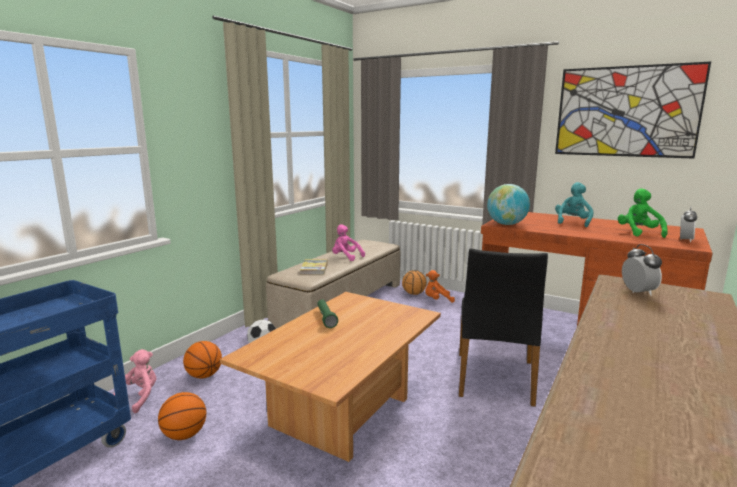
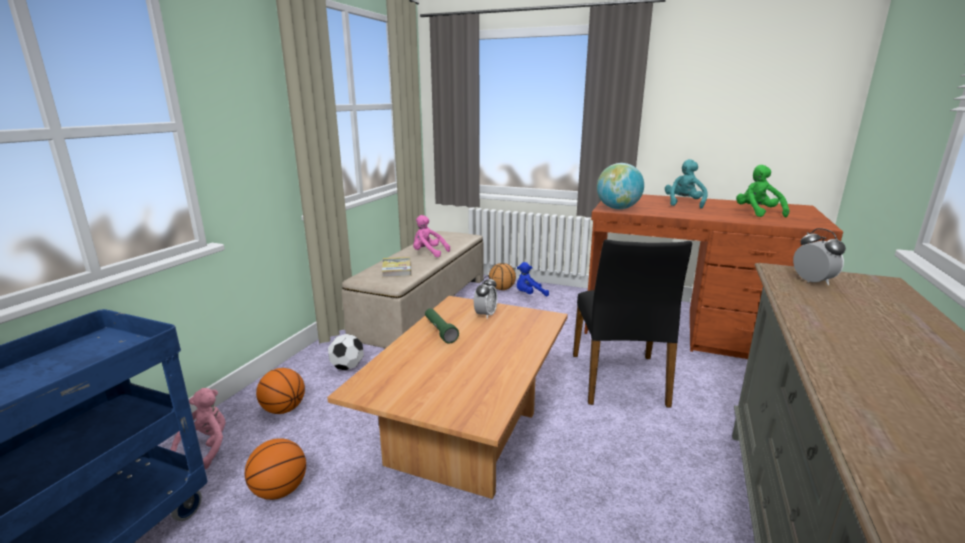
camera: 10 degrees left, 5 degrees up
orange plush toy [425,270,455,303] -> blue plush toy [516,262,549,297]
picture [555,61,711,159] -> none
alarm clock [680,207,697,243] -> alarm clock moved to [474,275,498,319]

